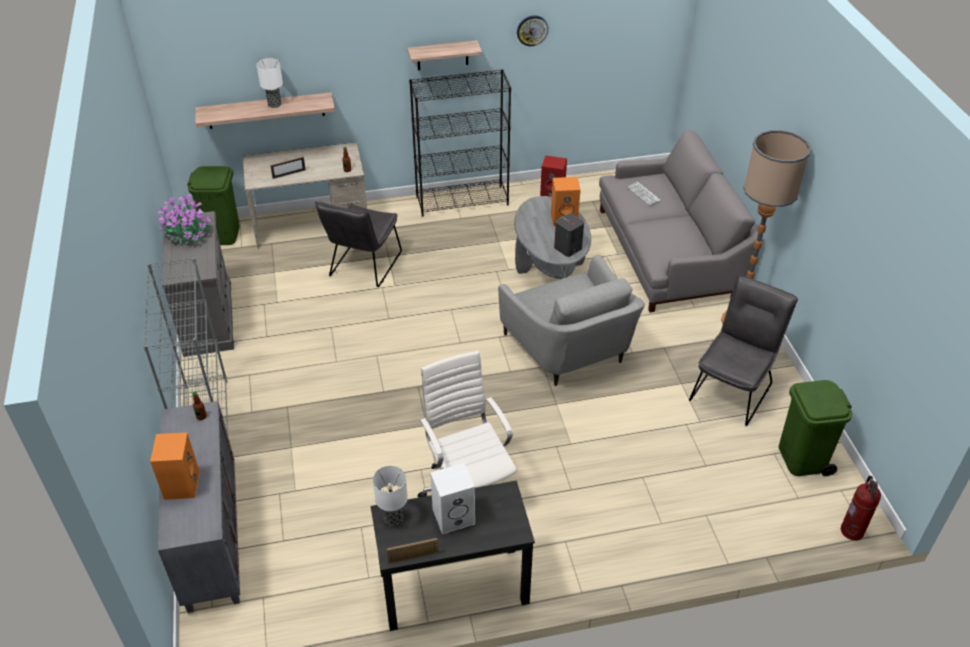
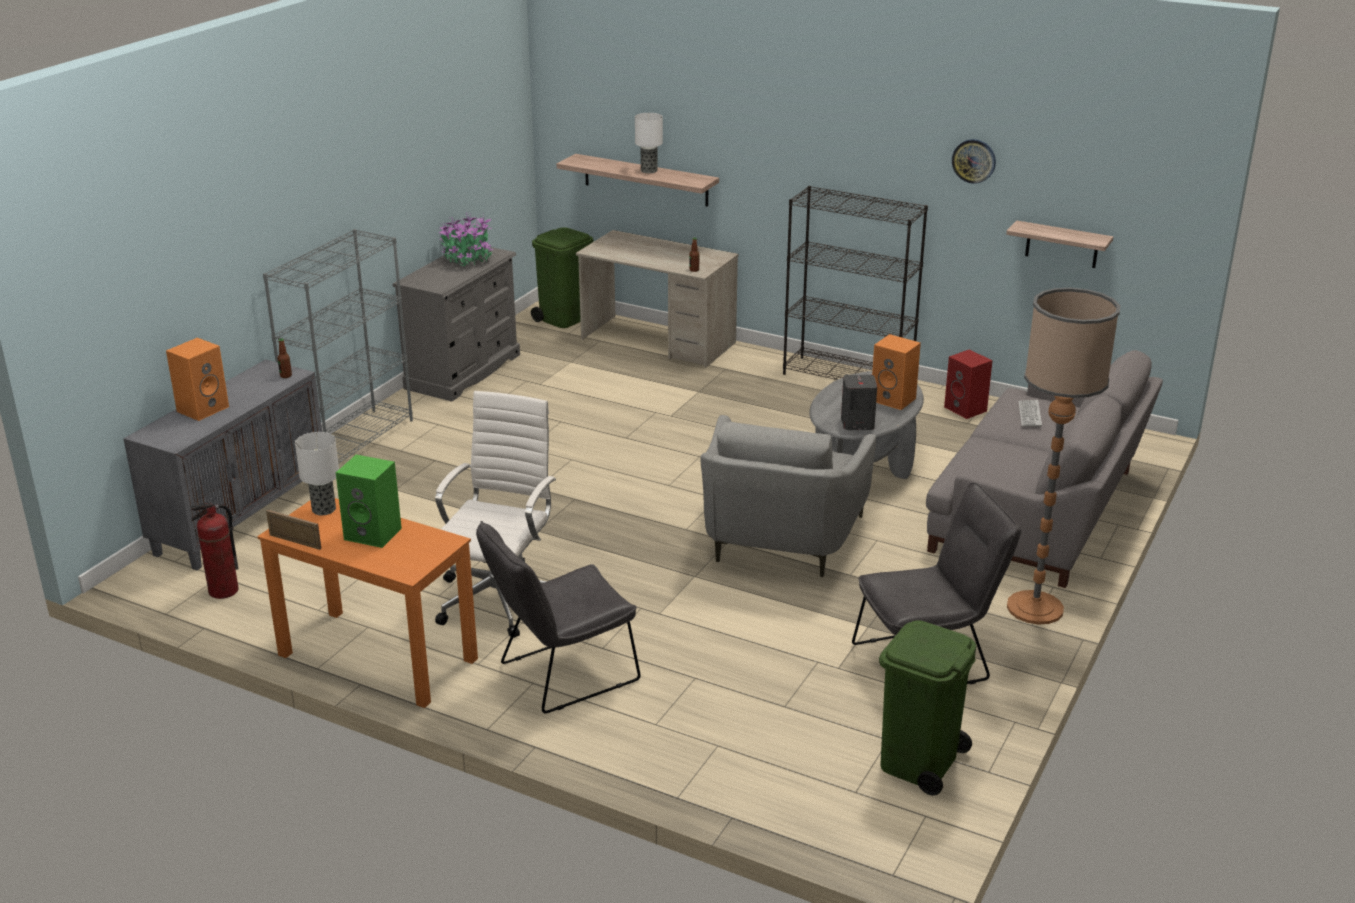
camera: 40 degrees right, 15 degrees down
picture frame [270,157,306,179] -> none
grey chair [315,201,402,287] -> grey chair moved to [476,521,641,713]
black desk [371,481,535,631] -> orange desk [257,498,478,708]
shelf [407,40,482,70] -> shelf moved to [1006,220,1113,268]
white speaker [430,463,475,534] -> green speaker [336,455,402,548]
fire extinguisher [841,476,881,540] -> fire extinguisher moved to [190,503,239,599]

